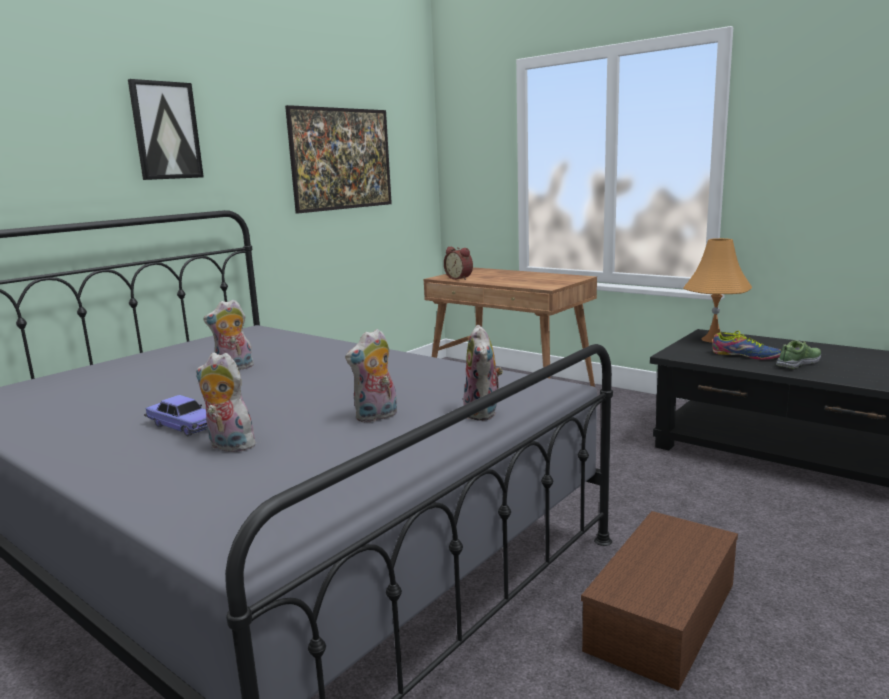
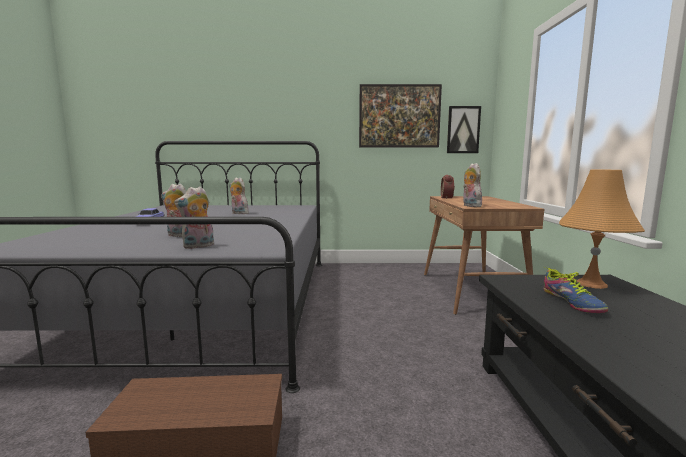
camera: 50 degrees right, 5 degrees down
picture [128,79,204,180] -> picture moved to [447,106,481,153]
plush toy [196,353,256,452] -> plush toy moved to [463,163,482,207]
shoe [776,340,821,369] -> none

